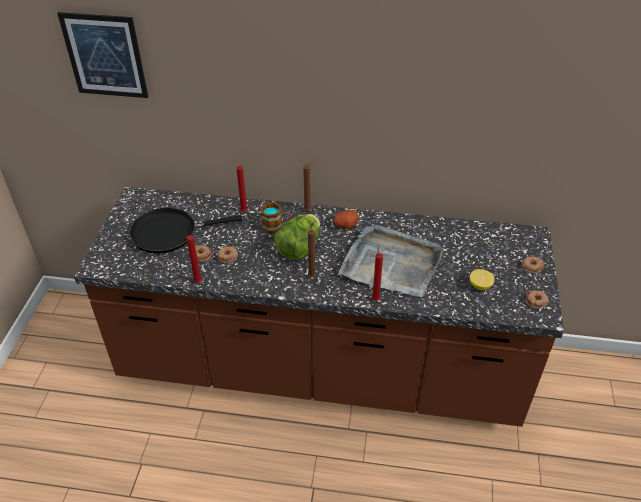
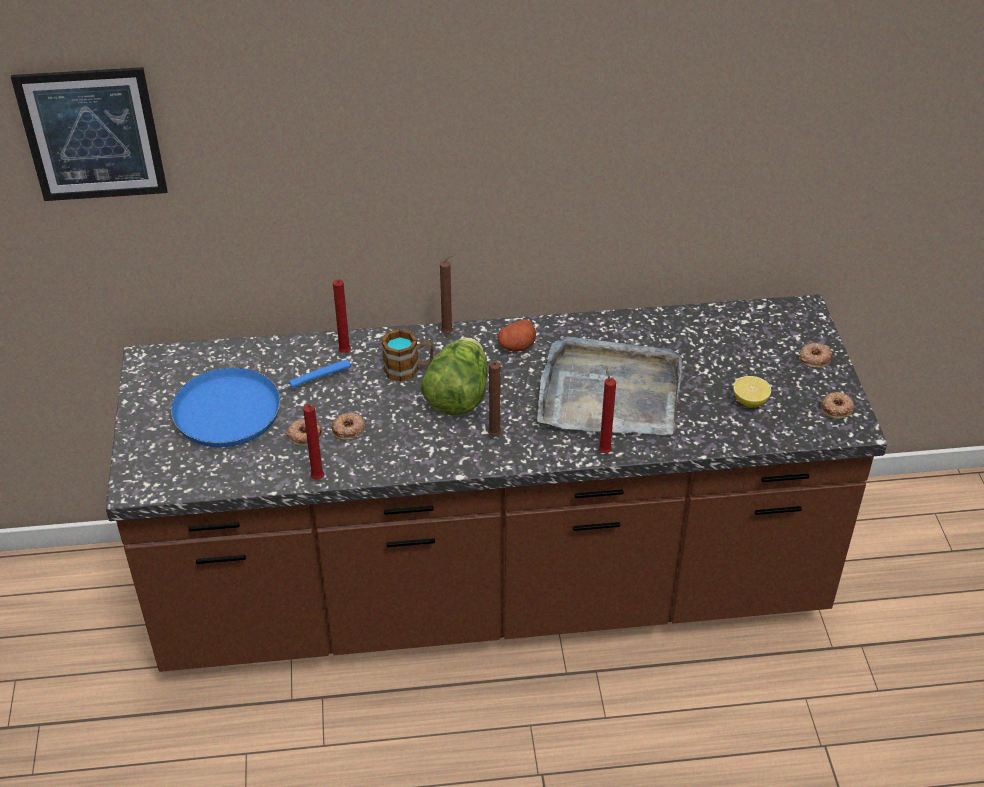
camera: 15 degrees left, 0 degrees up
black frying pan [129,208,243,254] -> blue frying pan [171,359,351,448]

